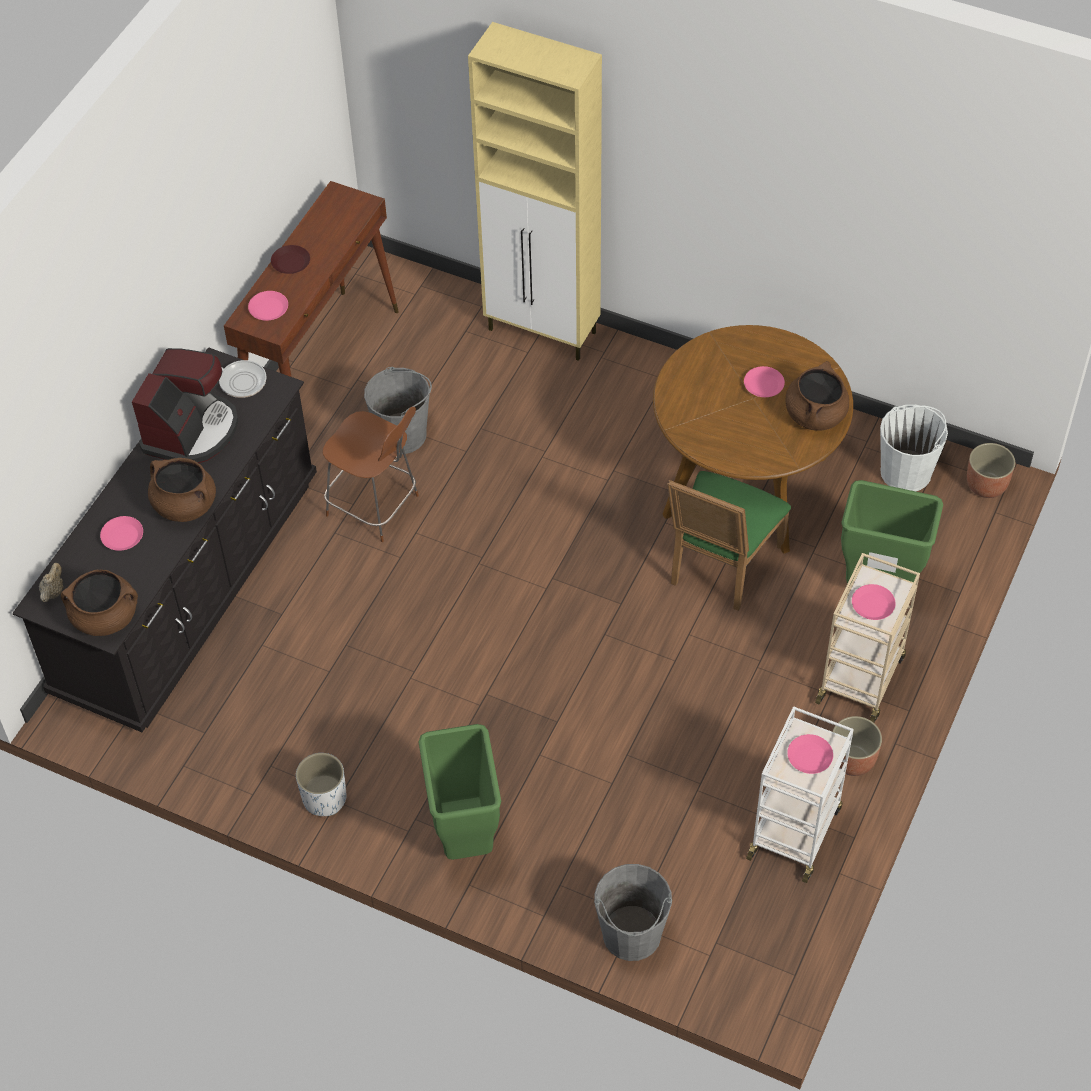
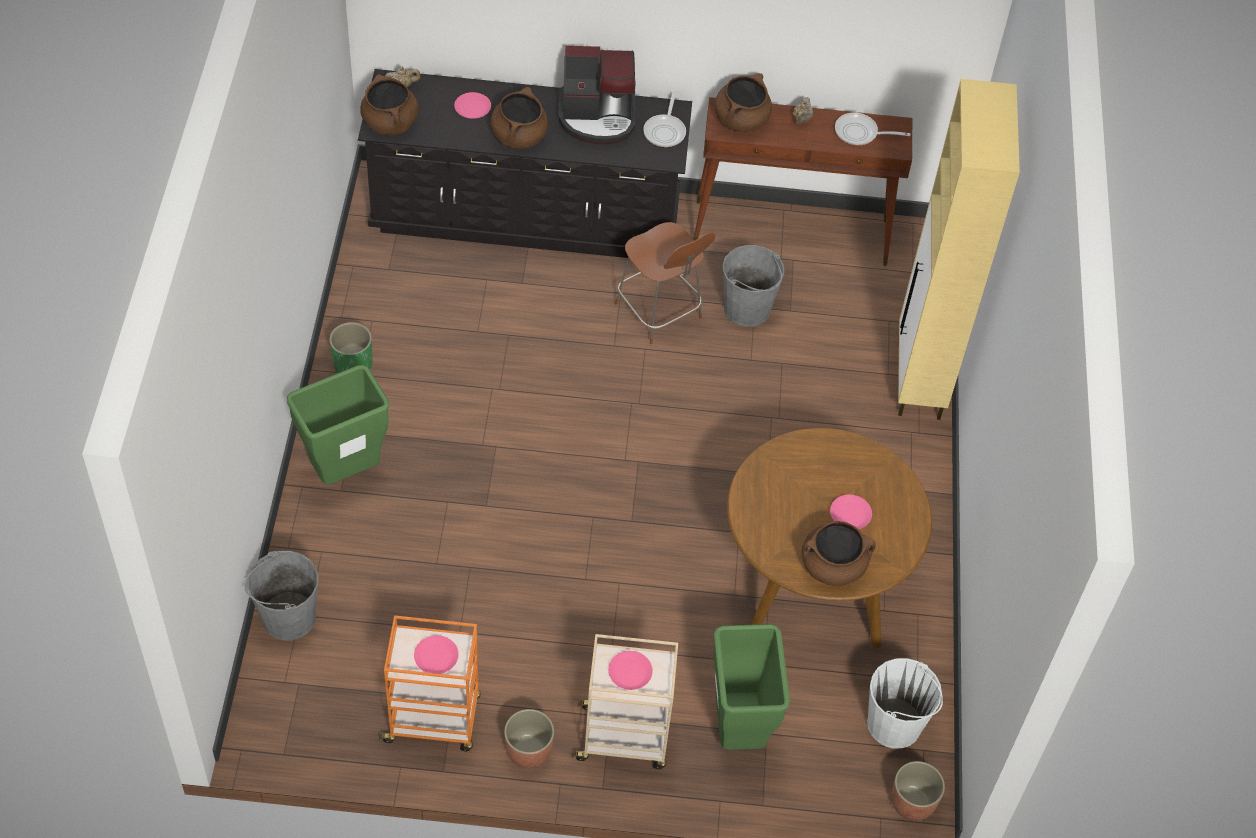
camera: 65 degrees right, 0 degrees up
pink plate [248,291,288,321] -> brown cooking pot [715,73,772,132]
brown plate [271,245,310,274] -> beige teapot [793,97,813,125]
white planter [296,753,346,816] -> green planter [330,322,372,373]
brown chair [323,407,419,542] -> brown chair turned 45 degrees counterclockwise [615,222,715,344]
green chair [667,471,791,611] -> none
white cart [746,706,854,883] -> orange cart [379,615,481,751]
none -> frying pan [835,113,910,145]

